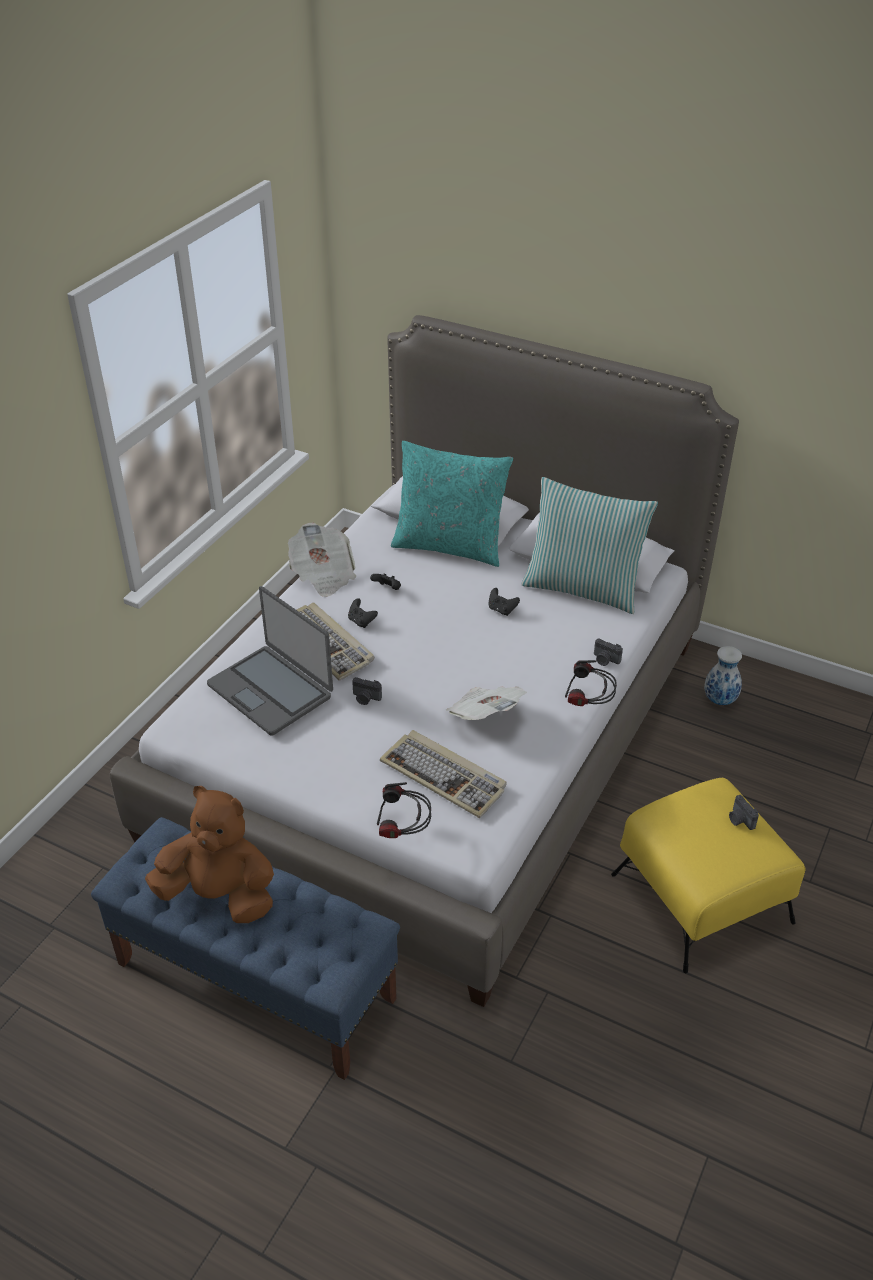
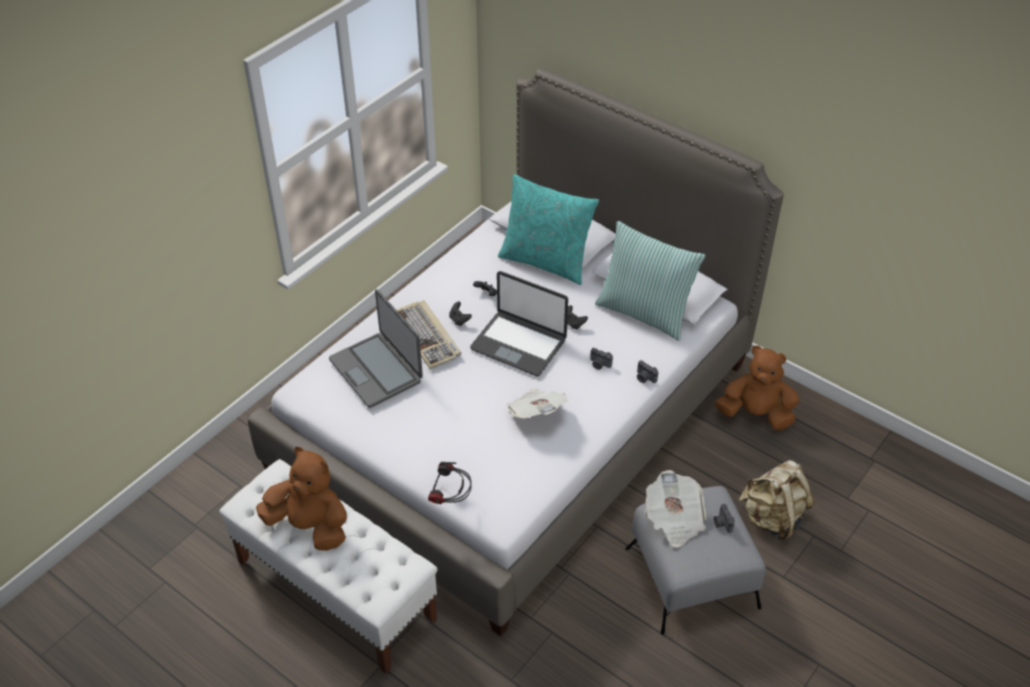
camera: 10 degrees right, 5 degrees up
blue bench [91,817,400,1080] -> white bench [219,459,438,674]
newspaper [288,523,356,597] -> newspaper moved to [645,470,706,548]
camera [352,677,382,705] -> camera moved to [590,348,613,370]
keyboard [380,730,507,818] -> none
headphones [565,660,617,706] -> none
yellow ottoman [611,778,806,973] -> grey ottoman [625,486,766,635]
vase [704,646,742,705] -> brown plush toy [715,346,799,430]
none -> laptop [470,271,568,376]
none -> beige backpack [739,460,814,541]

